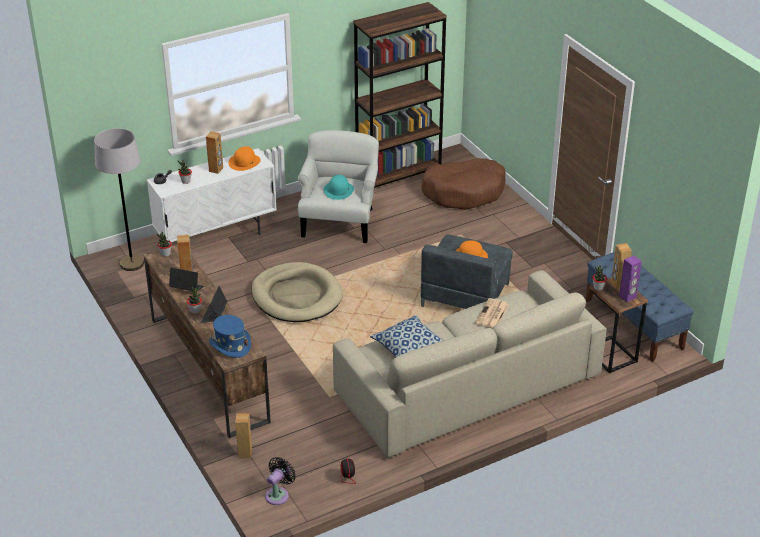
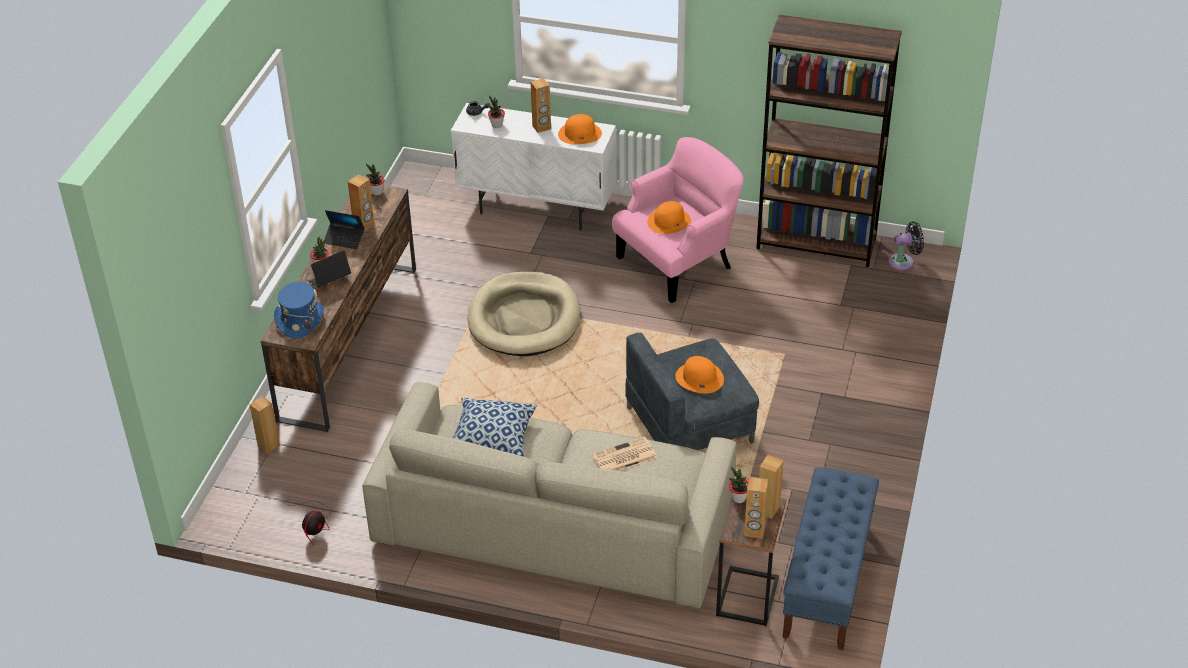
camera: 45 degrees right, 5 degrees up
grey floor lamp [94,128,144,271] -> none
laptop [169,268,204,291] -> laptop turned 135 degrees clockwise [324,210,365,249]
black fan [265,457,296,505] -> black fan moved to [888,222,924,271]
white armchair [298,130,379,243] -> pink armchair [612,137,744,303]
turquoise hat [324,175,354,200] -> orange hat [647,201,691,234]
brown dog bed [421,158,506,210] -> none
purple speaker [619,255,642,302] -> brown speaker [744,477,768,538]

